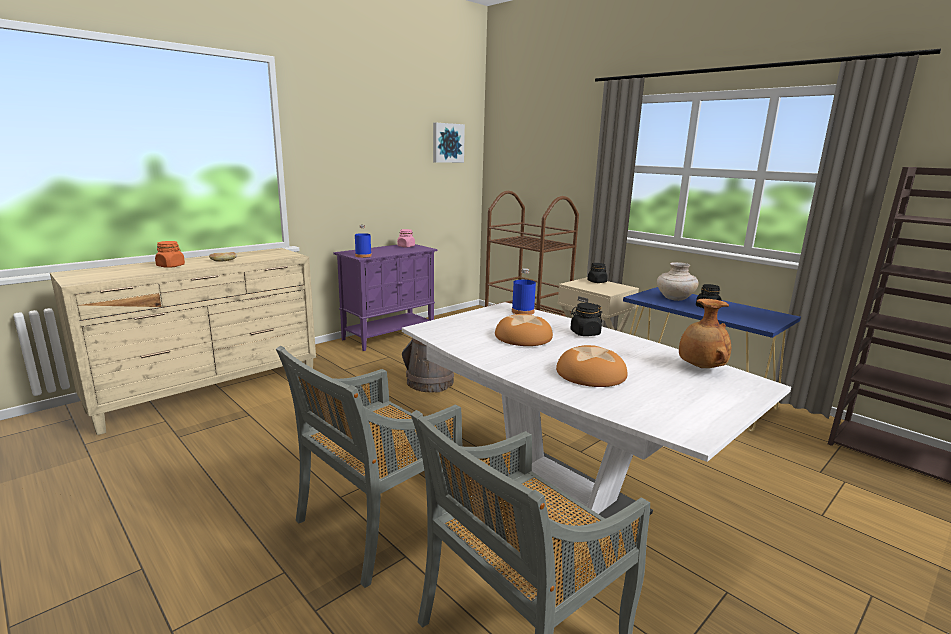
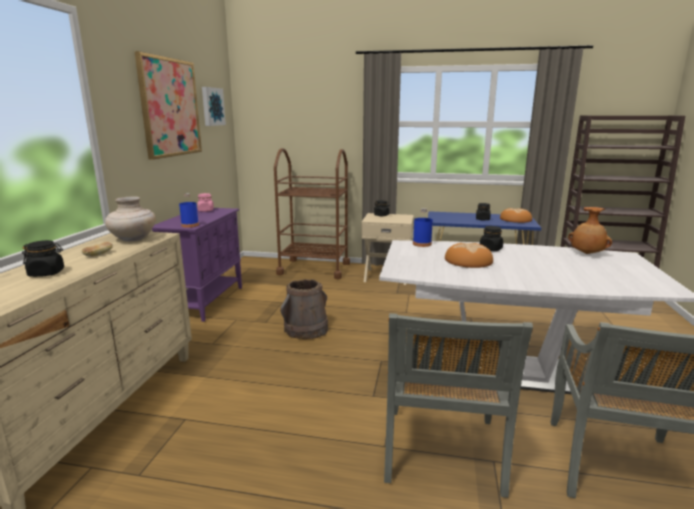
camera: 35 degrees left, 0 degrees up
orange jar [155,241,185,268] -> black jar [22,240,64,277]
bread [556,345,627,387] -> bread moved to [500,208,532,223]
beige vase [657,262,699,301] -> beige vase moved to [105,196,156,242]
none -> picture [134,51,202,160]

